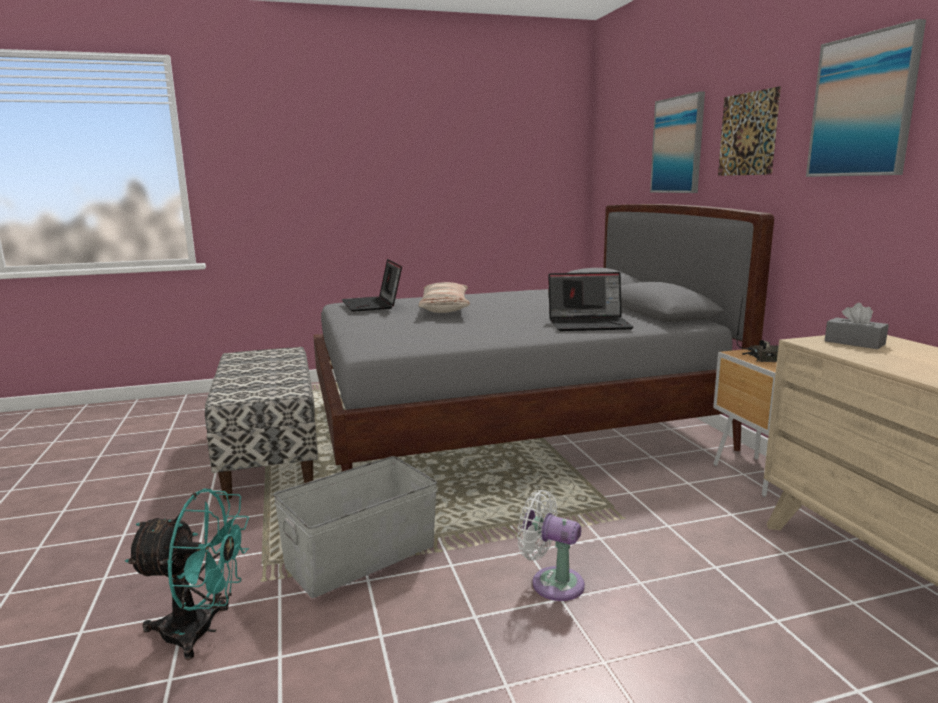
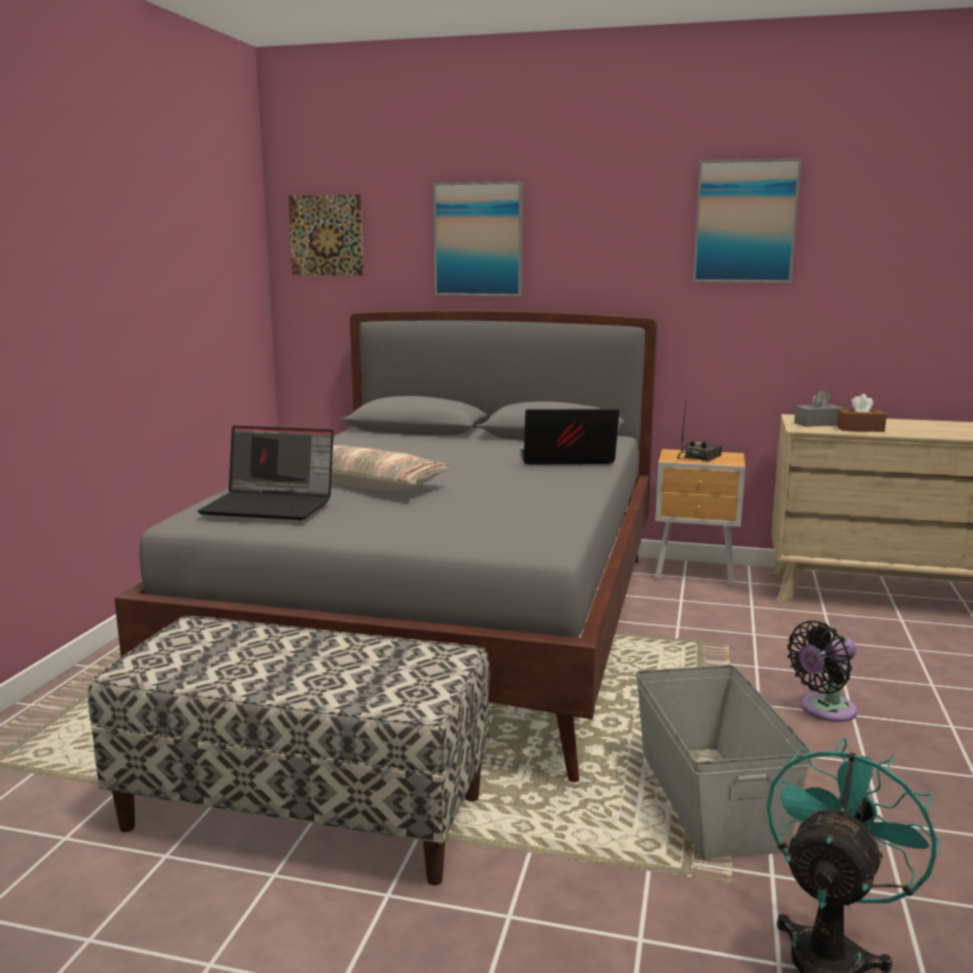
camera: 60 degrees left, 0 degrees up
white fan [517,490,585,601] -> black fan [787,621,857,722]
laptop [548,272,634,331] -> laptop turned 120 degrees counterclockwise [520,409,619,465]
picture [718,86,781,176] -> picture moved to [288,195,363,275]
none -> brown tissue box [837,394,887,432]

